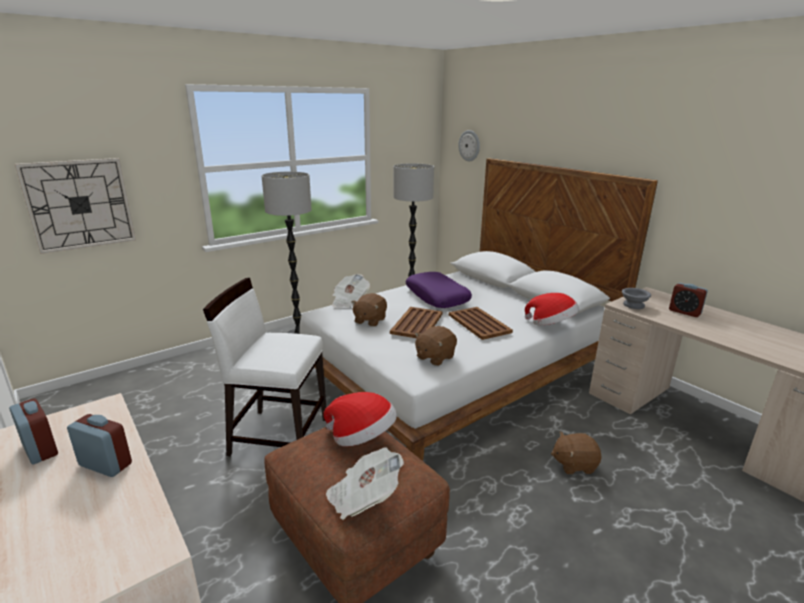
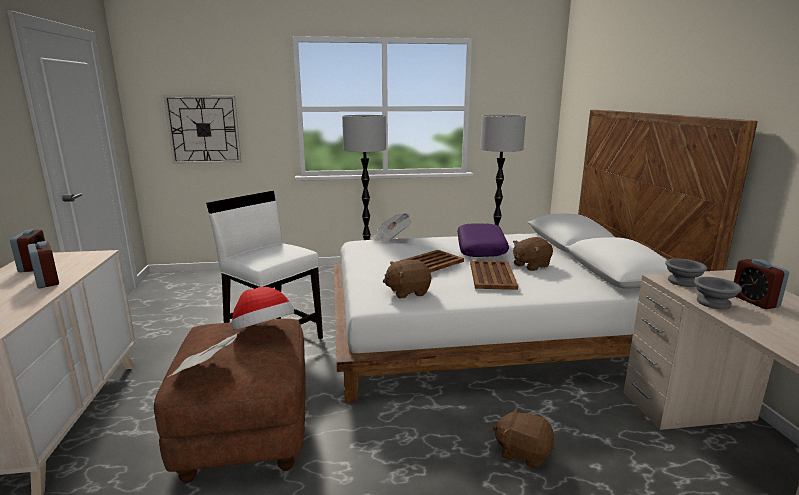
camera: 30 degrees right, 5 degrees down
brown plush toy [351,293,387,327] -> brown plush toy moved to [513,237,553,271]
wall clock [458,130,480,161] -> none
hat [525,293,579,325] -> none
none -> grey bowl [694,277,742,309]

